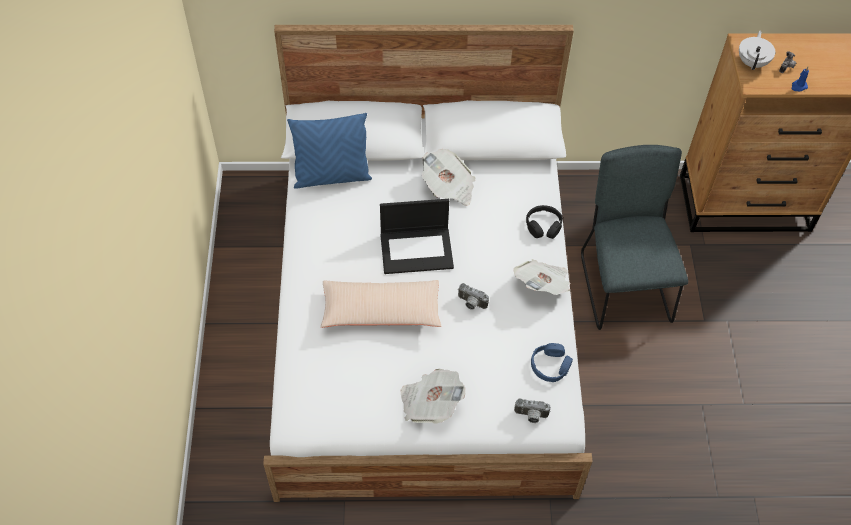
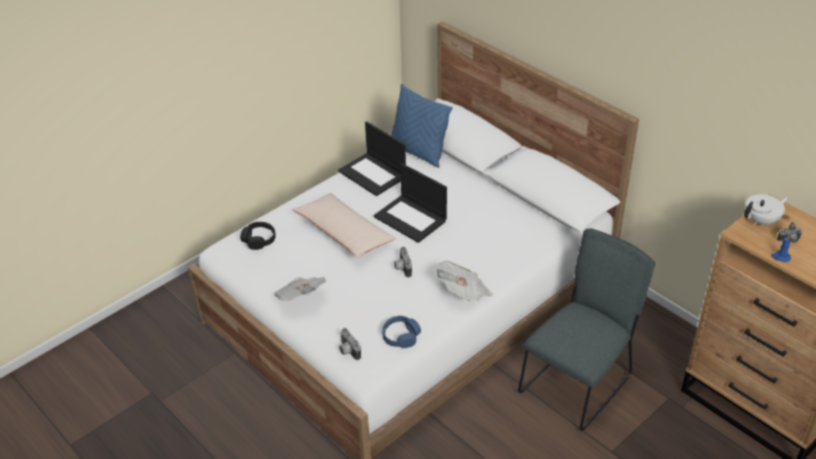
camera: 50 degrees right, 15 degrees down
newspaper [422,149,475,206] -> none
black headphones [526,205,562,239] -> black headphones moved to [240,222,276,250]
none -> laptop [338,121,406,196]

